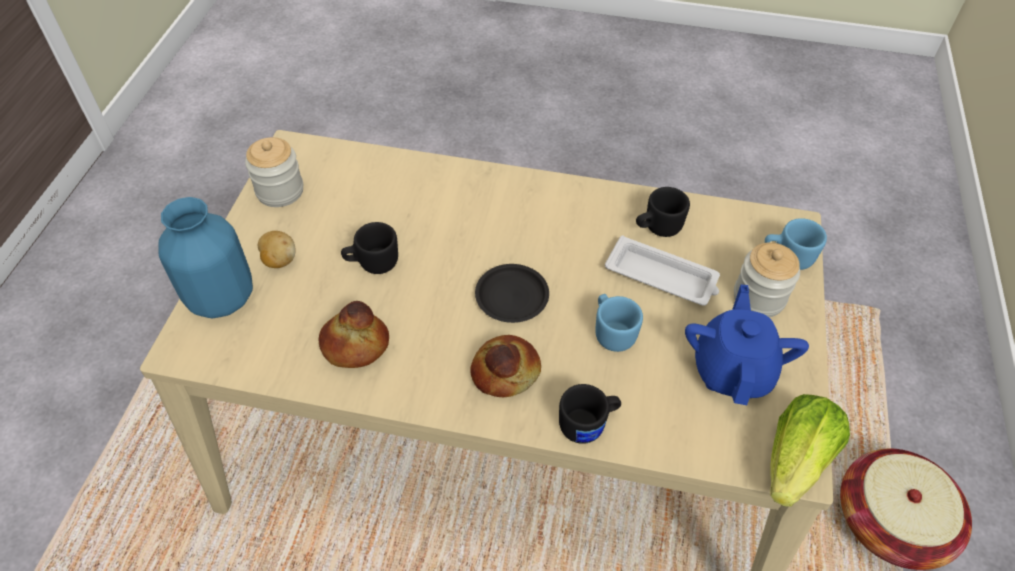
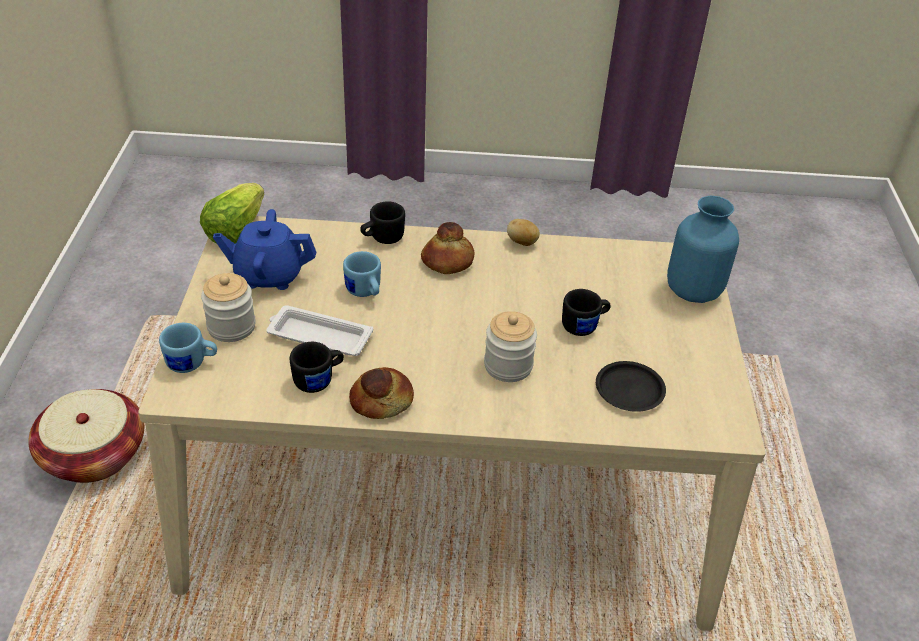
camera: 170 degrees right, 10 degrees down
jar [245,137,303,207] -> jar moved to [484,311,537,382]
potato [258,231,295,268] -> potato moved to [507,219,540,246]
bread [318,301,389,368] -> bread moved to [349,367,414,419]
black plate [475,264,549,323] -> black plate moved to [596,361,666,412]
blue teapot [685,285,809,405] -> blue teapot turned 90 degrees clockwise [213,209,316,290]

